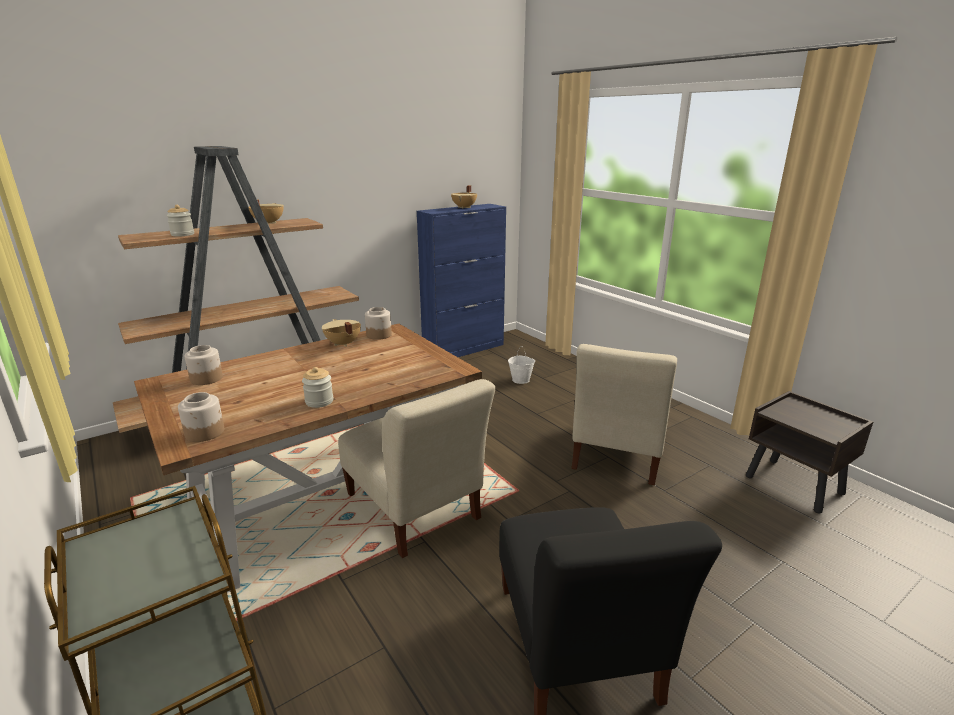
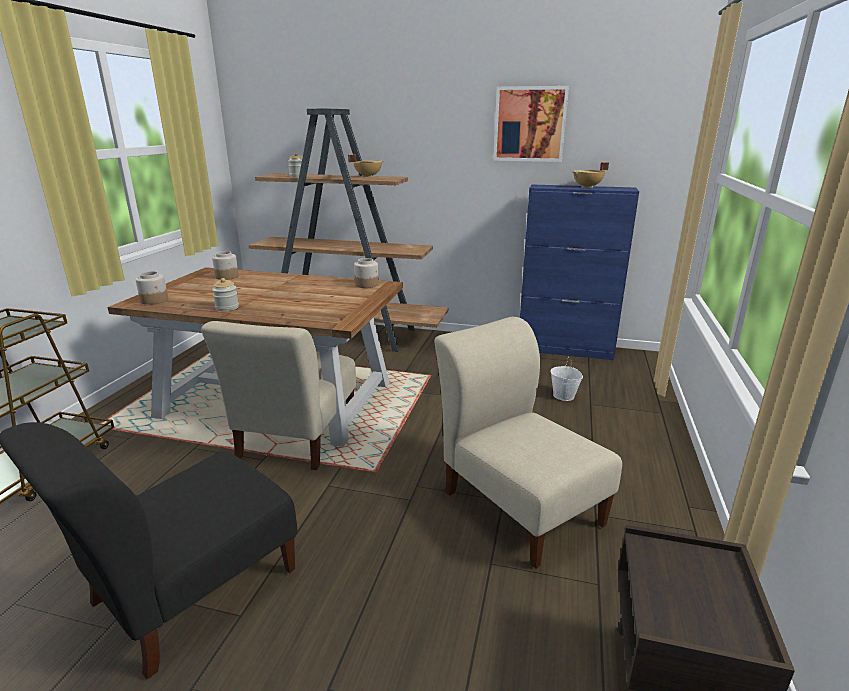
camera: 50 degrees right, 0 degrees up
beige cooking pot [322,319,361,347] -> none
beige chair [571,344,677,485] -> beige chair turned 75 degrees clockwise [434,316,622,569]
none -> picture [493,86,569,162]

